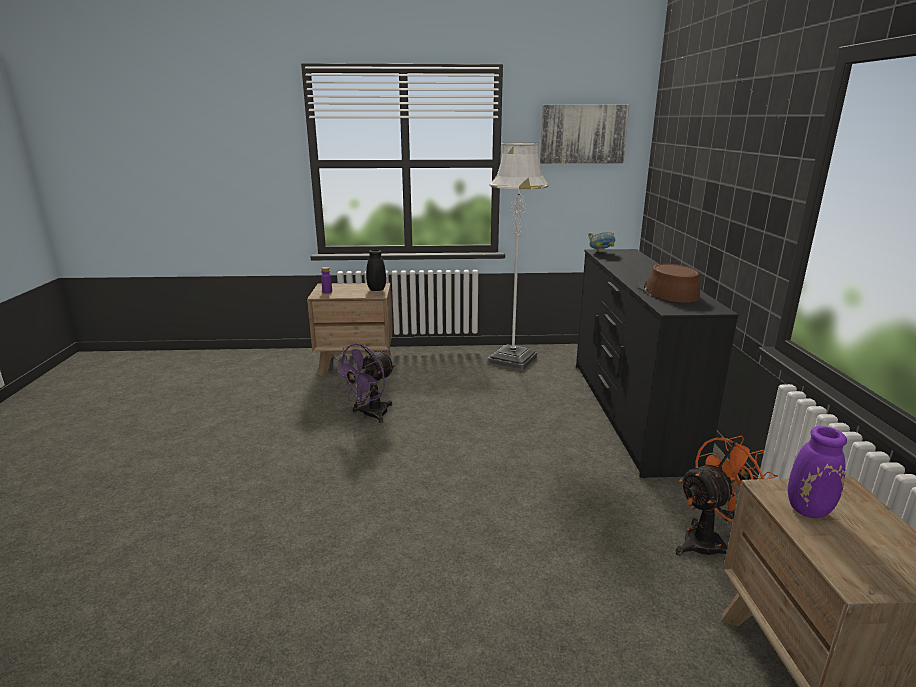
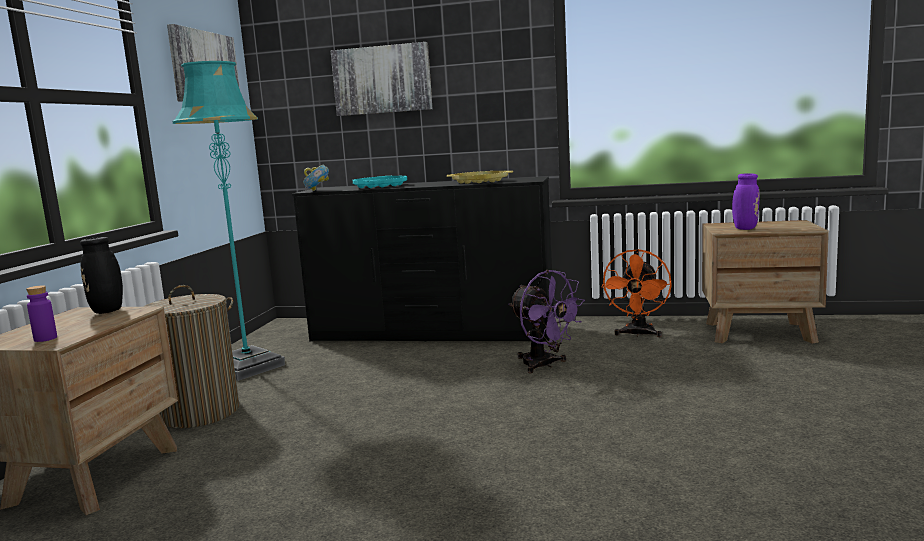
camera: 75 degrees left, 10 degrees down
purple fan [333,343,395,423] -> purple fan moved to [508,270,585,373]
white floor lamp [488,142,549,371] -> turquoise floor lamp [173,61,285,381]
brown hat [638,264,700,303] -> yellow tray [447,171,513,184]
orange fan [676,436,778,556] -> orange fan turned 150 degrees counterclockwise [601,249,672,337]
none -> laundry basket [144,285,239,428]
none -> picture [331,42,433,116]
none -> turquoise tray [353,176,407,188]

